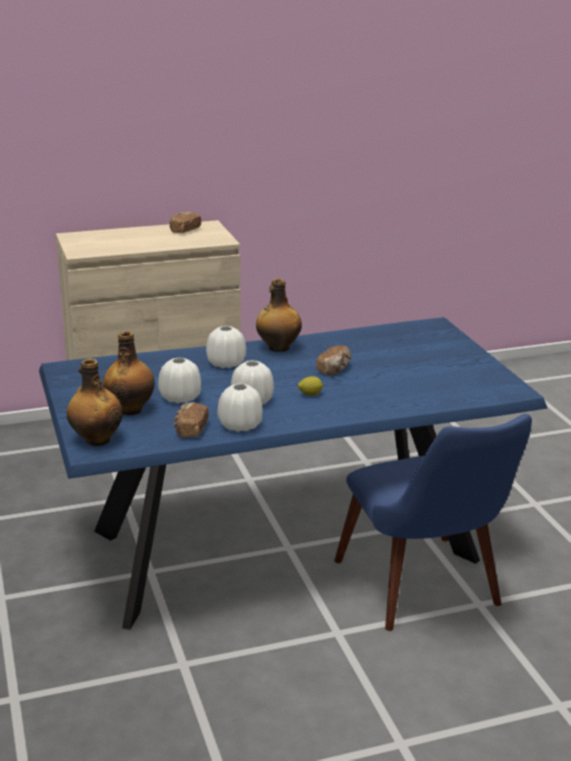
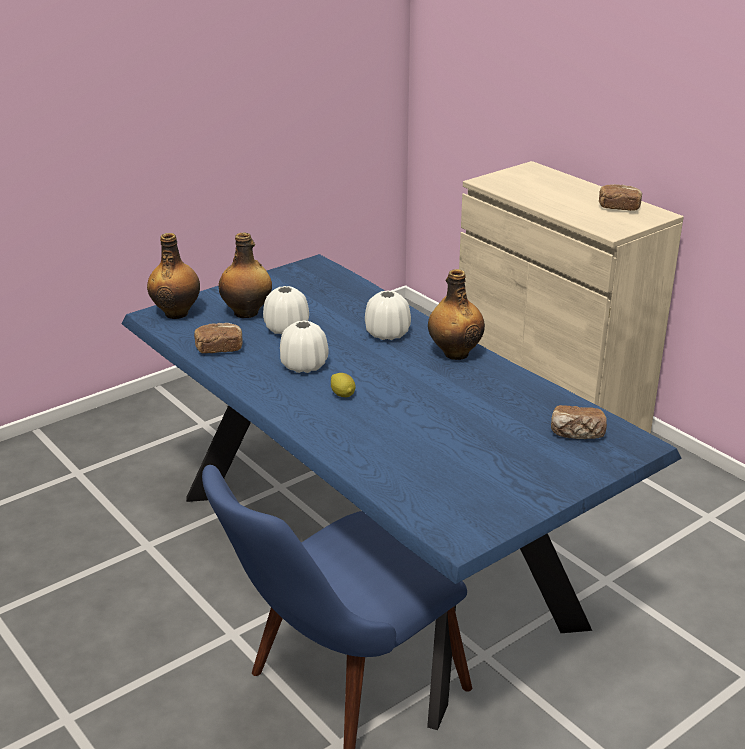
camera: 70 degrees right, 5 degrees up
white vase [218,383,262,432] -> none
bread [316,346,351,375] -> bread moved to [551,405,607,439]

